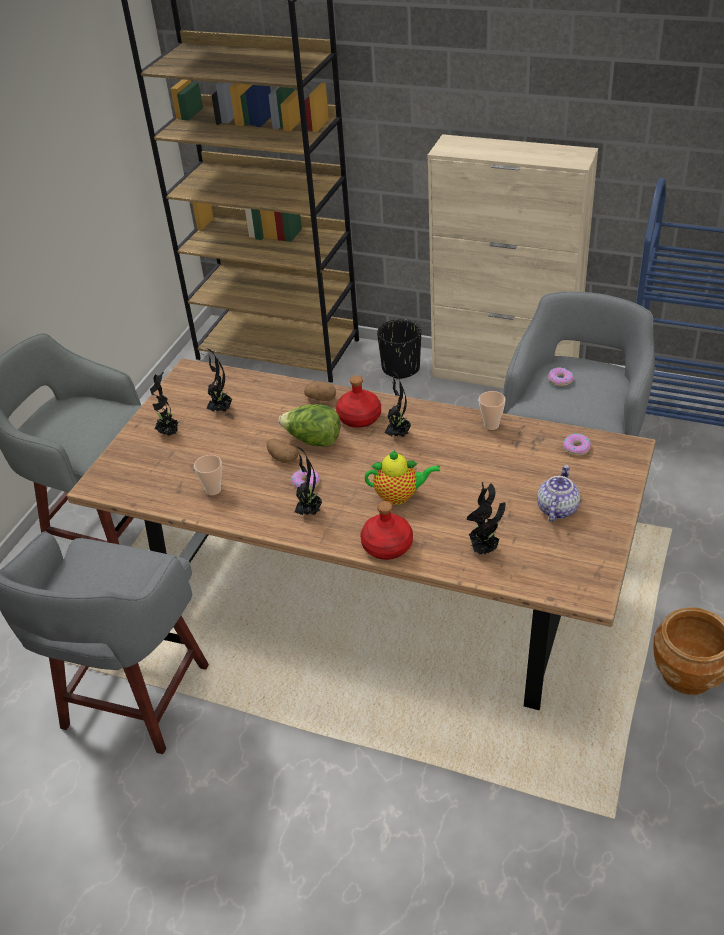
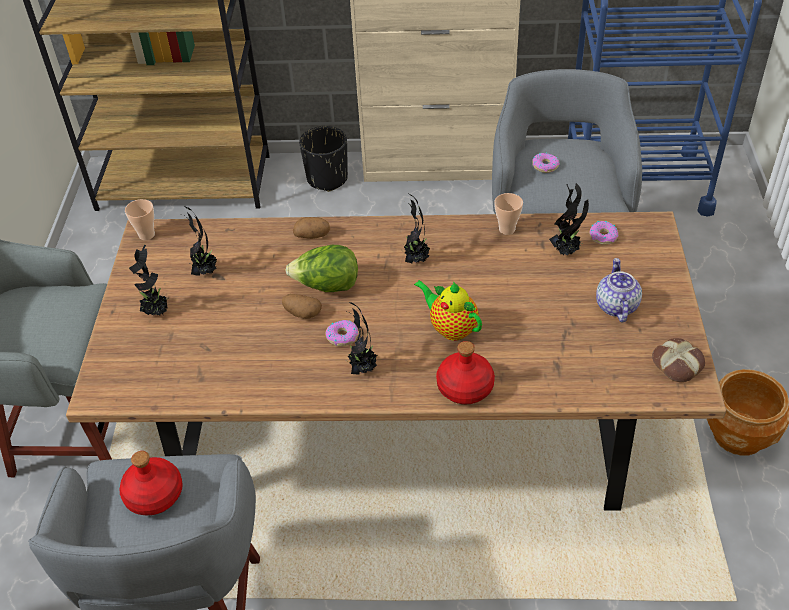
camera: 20 degrees left, 5 degrees up
cup [194,455,222,495] -> cup moved to [125,199,155,240]
red bottle [336,376,381,428] -> red bottle moved to [119,451,183,515]
teapot [364,450,440,505] -> teapot turned 120 degrees counterclockwise [414,280,482,341]
potted plant [467,482,505,554] -> potted plant moved to [549,183,589,255]
none -> bread [652,338,705,382]

